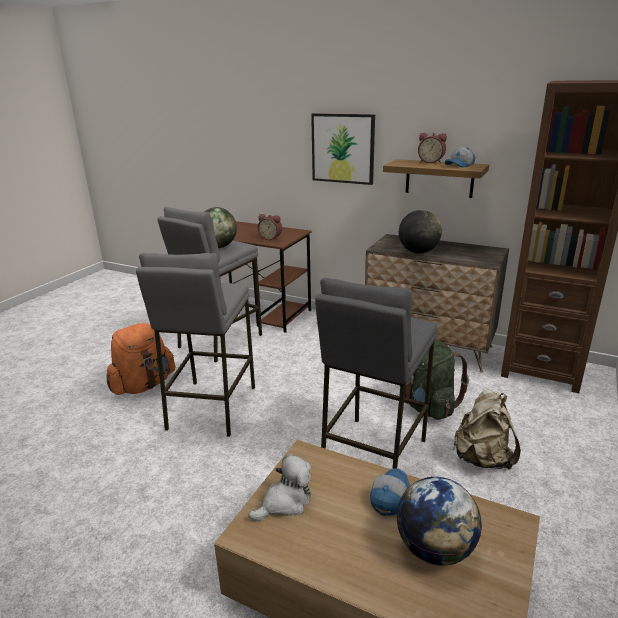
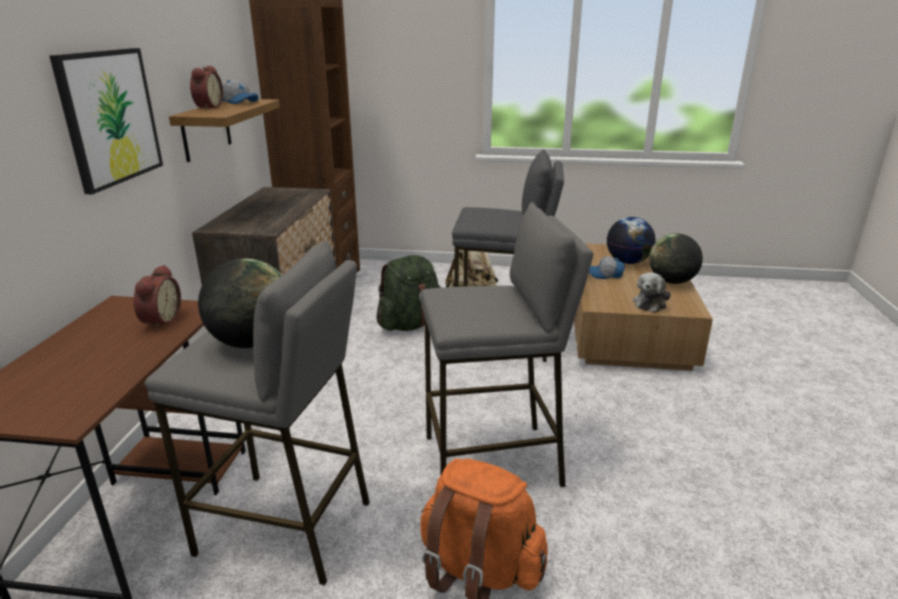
camera: 110 degrees left, 0 degrees up
plush toy [248,454,311,521] -> plush toy turned 90 degrees counterclockwise [633,272,671,313]
globe [399,210,442,254] -> globe moved to [649,233,703,284]

